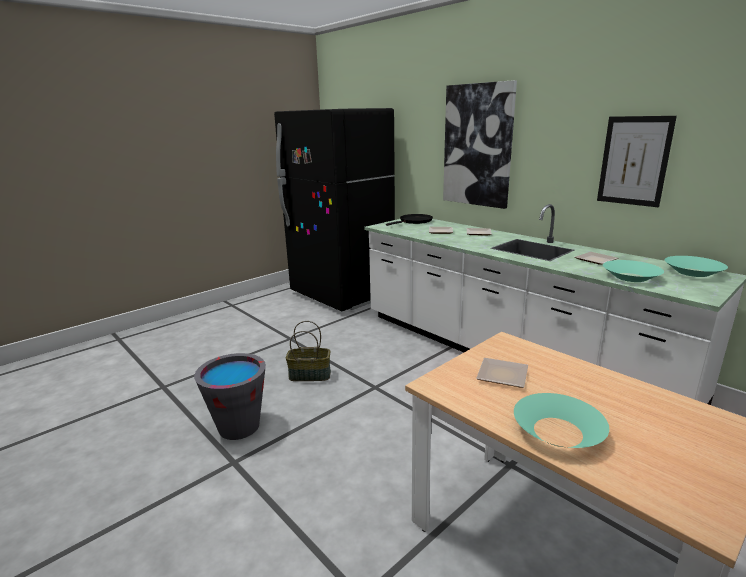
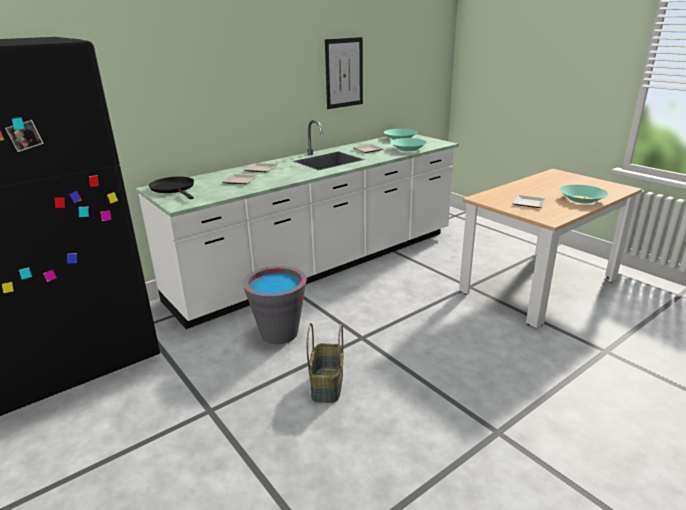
camera: 85 degrees left, 5 degrees up
grey bucket [194,353,266,440] -> grey bucket moved to [243,266,307,344]
picture [443,80,517,209] -> none

